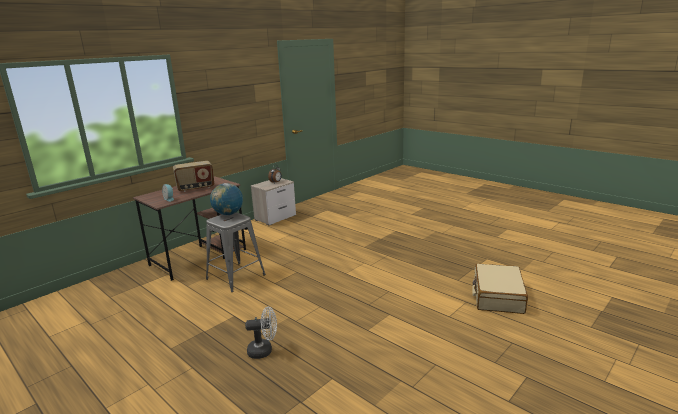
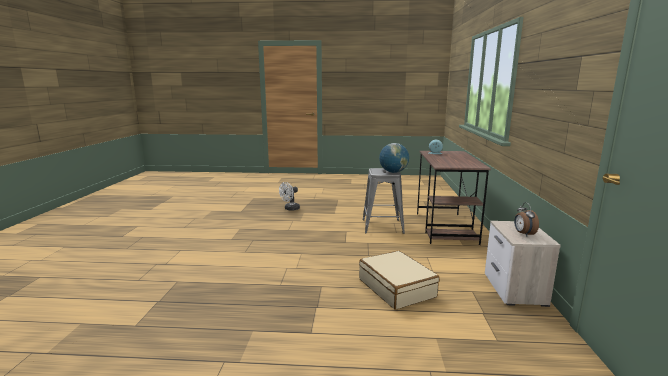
camera: 140 degrees right, 5 degrees down
radio [173,161,214,192] -> none
beige suitcase [472,264,528,314] -> beige suitcase moved to [359,250,440,309]

